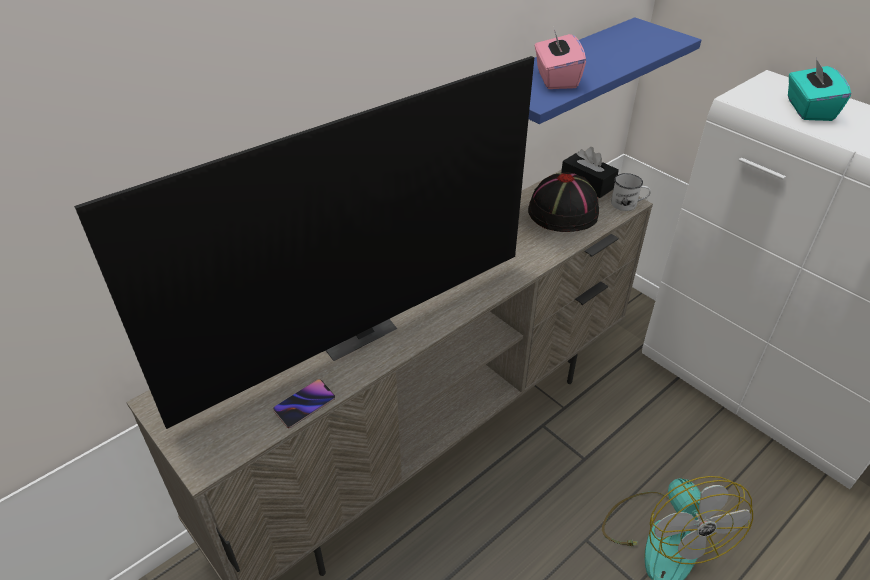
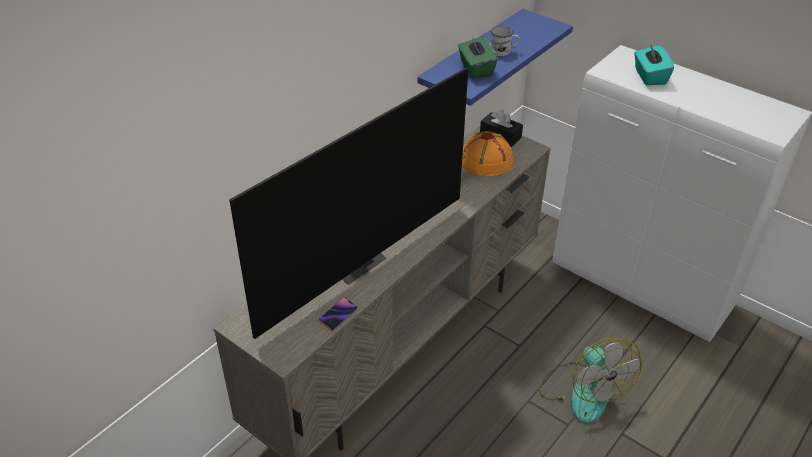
camera: 10 degrees left, 0 degrees up
black hat [528,172,599,232] -> orange hat [462,131,513,176]
pink tissue box [535,26,586,89] -> green tissue box [458,36,497,78]
white mug [611,173,651,211] -> white mug moved to [491,26,520,56]

